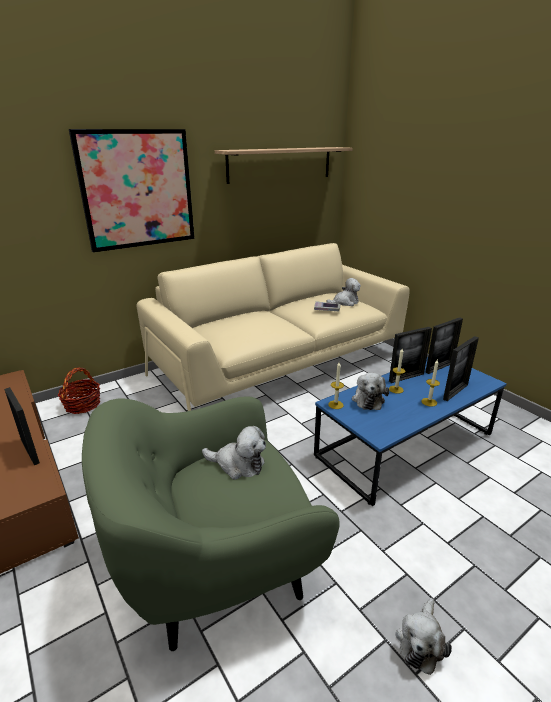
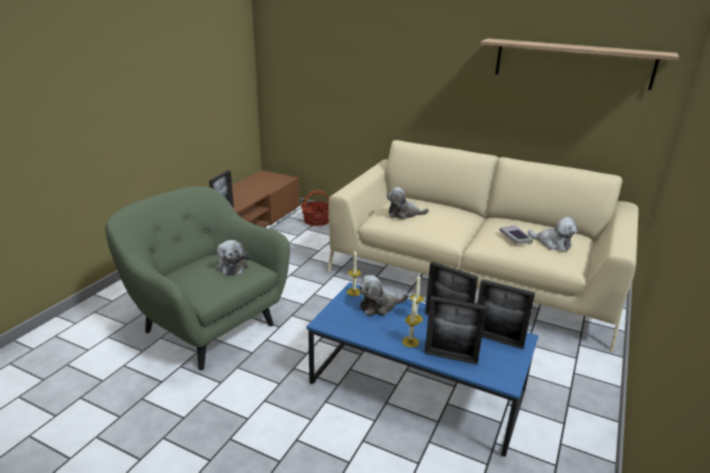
camera: 60 degrees right, 0 degrees up
picture [69,129,195,252] -> none
plush toy [395,598,452,675] -> plush toy moved to [387,187,429,219]

